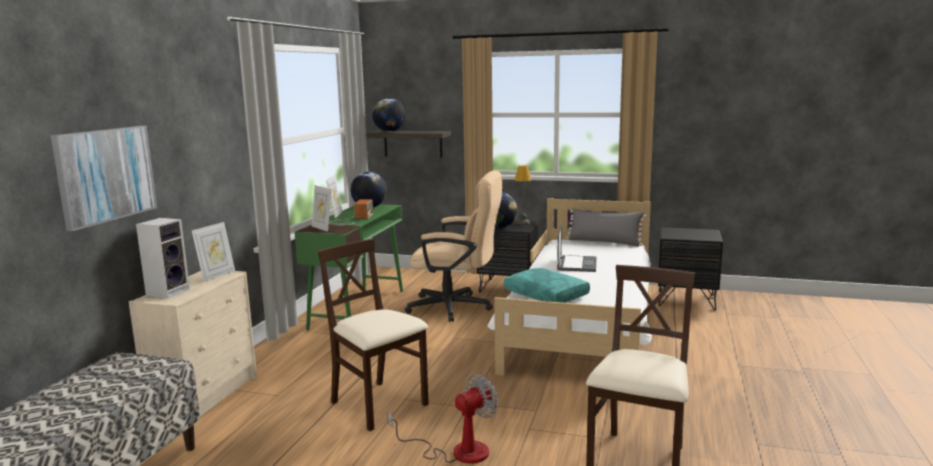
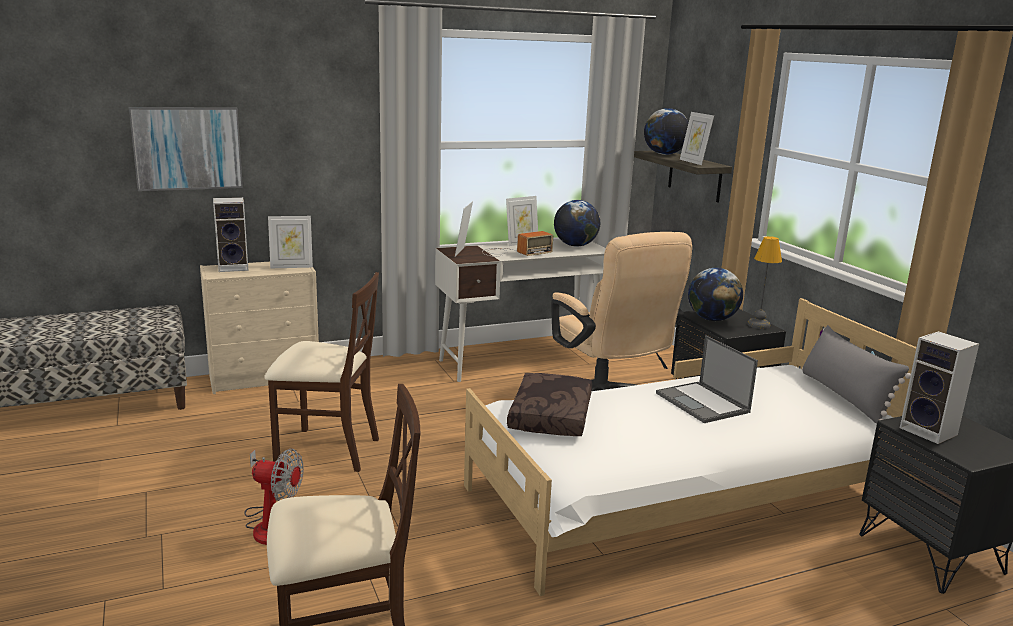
camera: 50 degrees right, 5 degrees up
green desk [294,204,403,330] -> white desk [435,240,606,382]
beige chair [317,239,429,431] -> beige chair turned 90 degrees clockwise [264,272,379,472]
turquoise pillow [504,268,590,303] -> brown pillow [507,373,592,436]
laptop [557,225,597,272] -> laptop turned 90 degrees clockwise [656,335,758,423]
none -> picture frame [680,112,714,165]
none -> speaker [900,331,979,444]

